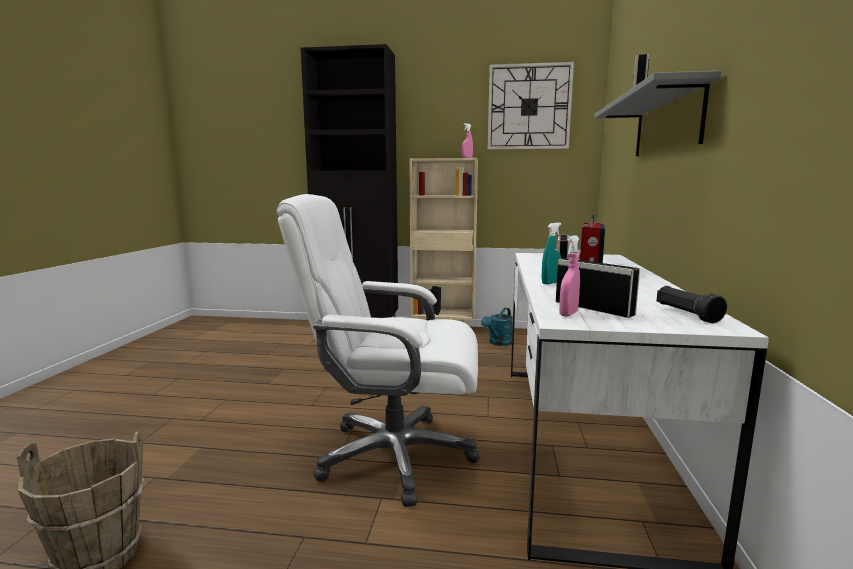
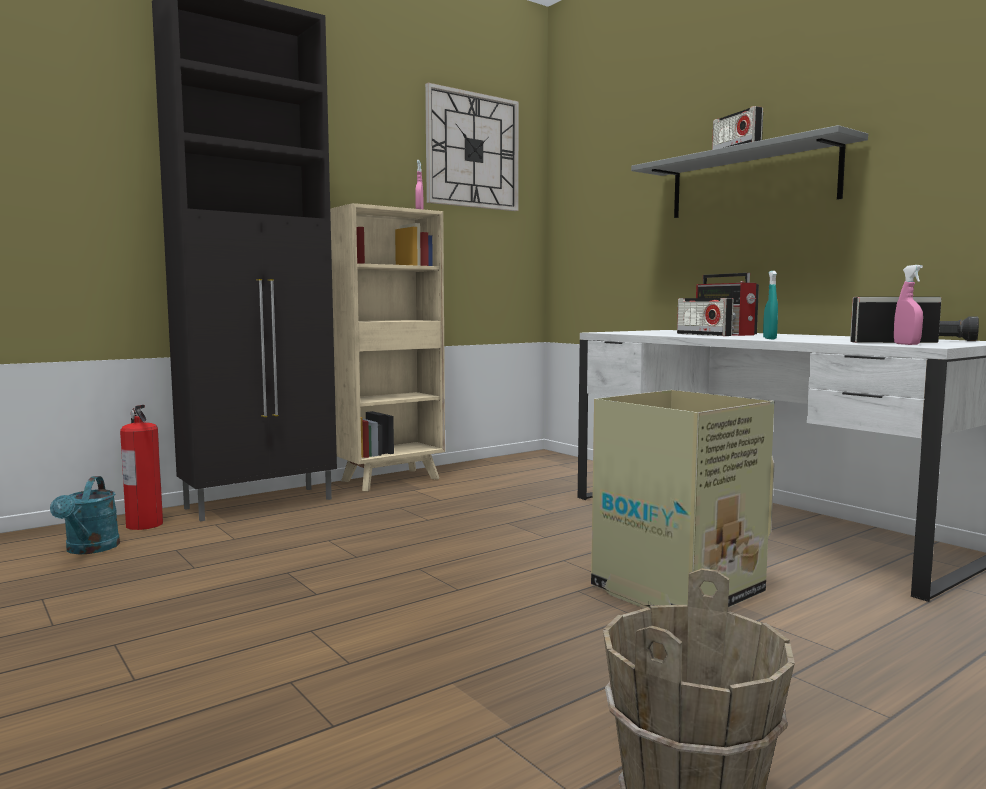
camera: 45 degrees left, 5 degrees down
white office chair [277,194,479,507] -> cardboard box [591,390,775,608]
turquoise watering can [481,308,513,346] -> turquoise watering can moved to [50,476,120,554]
none -> fire extinguisher [120,405,163,530]

